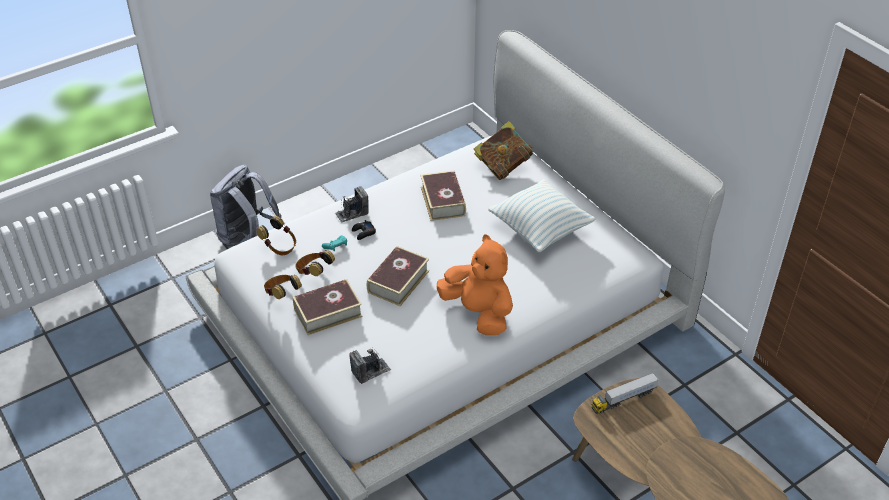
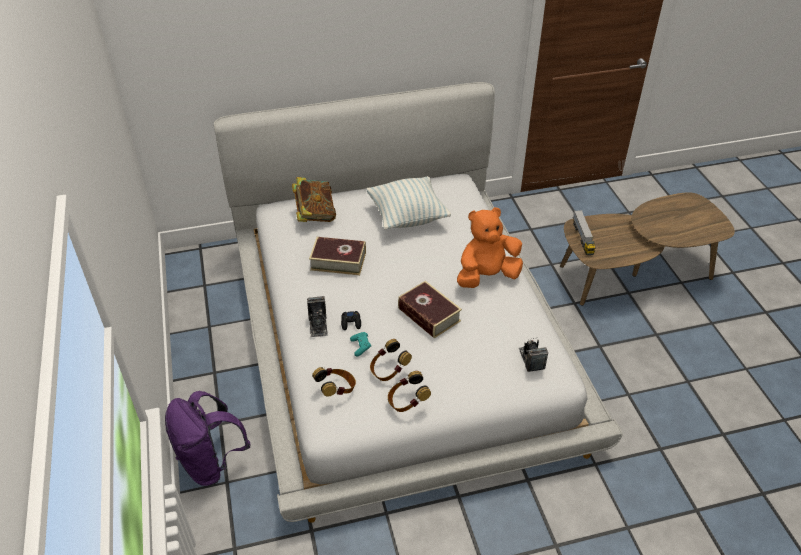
camera: 70 degrees left, 0 degrees up
grey backpack [210,165,282,247] -> purple backpack [165,391,250,486]
book [293,279,362,335] -> none

